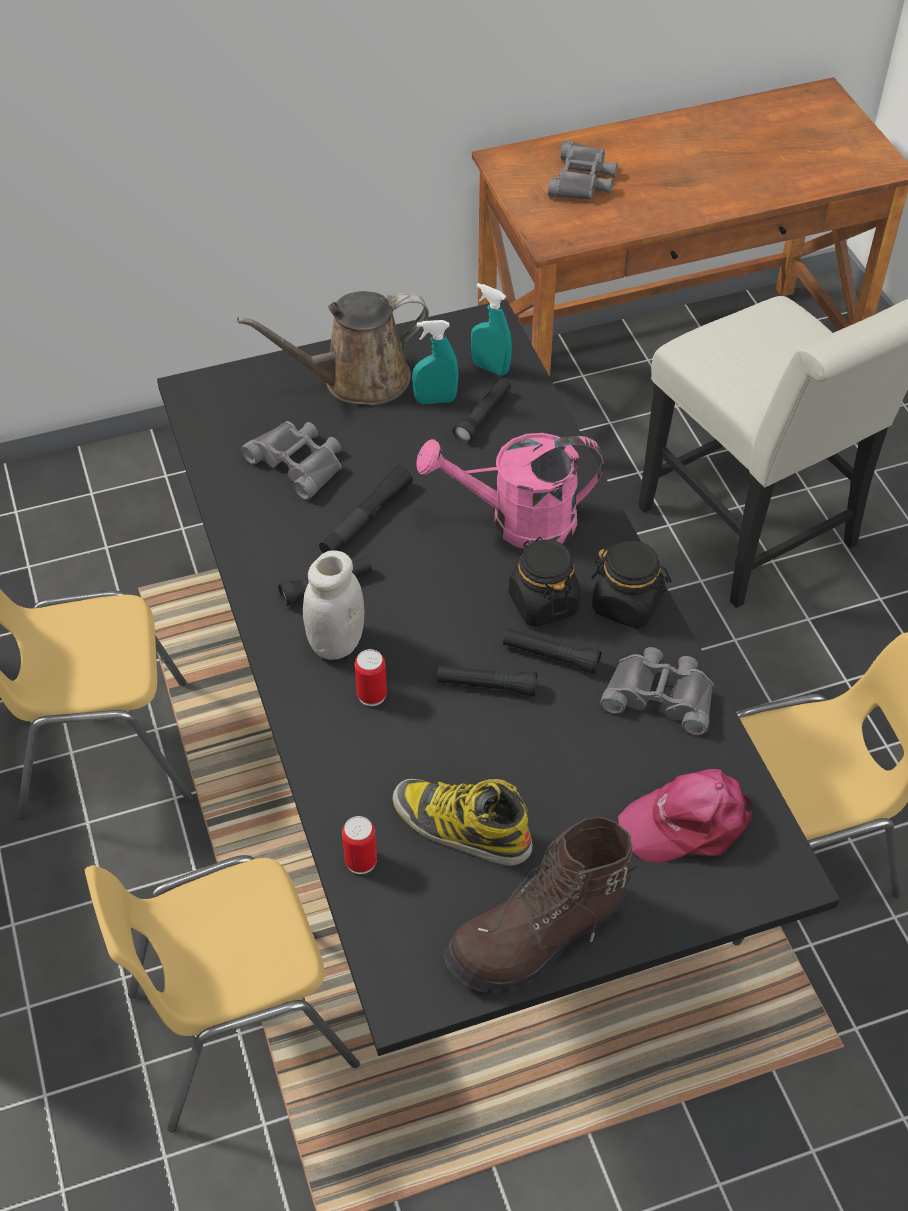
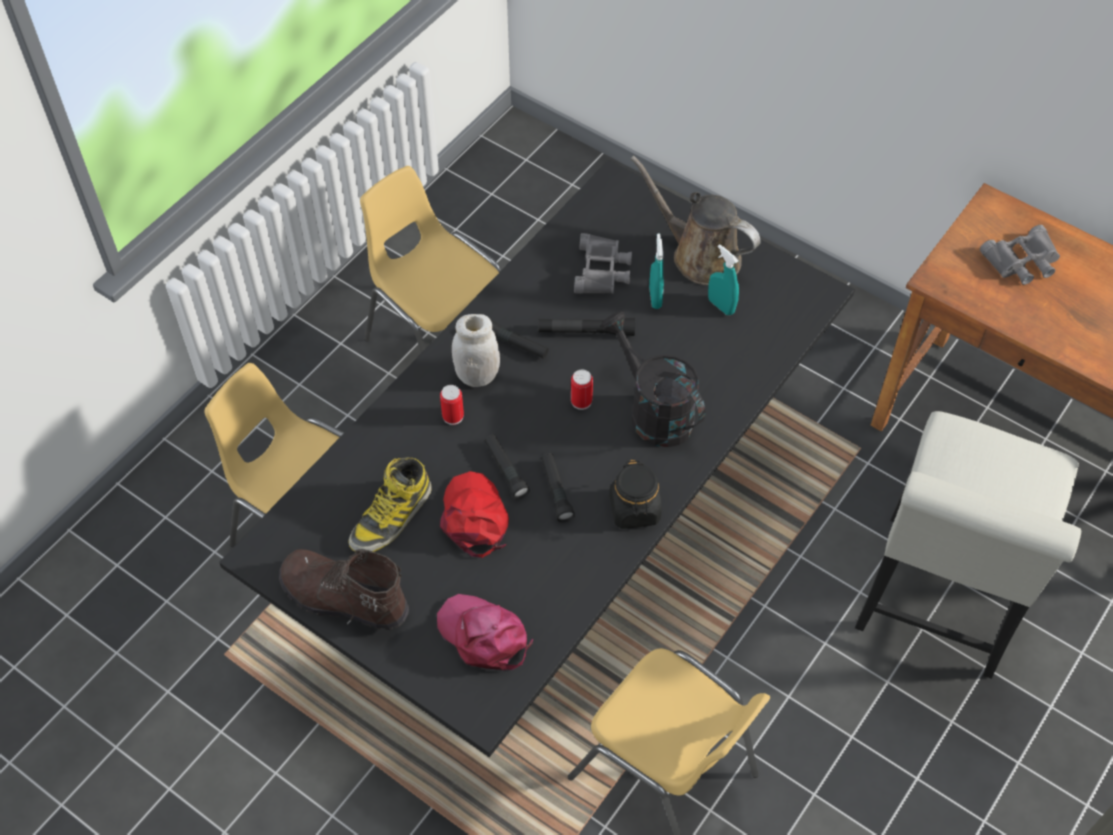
camera: 55 degrees right, 5 degrees up
can [342,816,377,874] -> can moved to [571,370,593,410]
boot [393,779,533,866] -> boot turned 135 degrees counterclockwise [349,457,432,552]
pink watering can [416,433,603,549] -> black watering can [601,312,706,447]
black flashlight [453,378,511,443] -> none
turquoise spray bottle [471,283,512,375] -> turquoise spray bottle moved to [649,234,664,309]
black jar [509,537,581,627] -> none
grey binoculars [600,647,714,735] -> none
none -> red cap [440,471,509,558]

